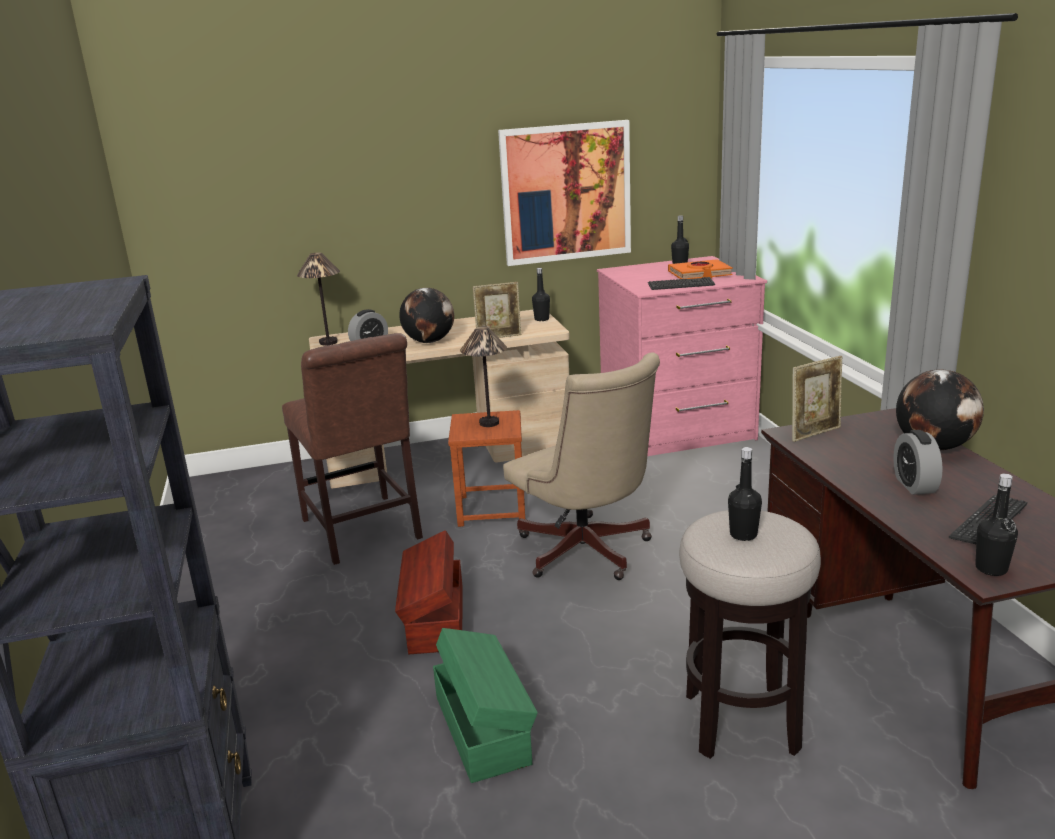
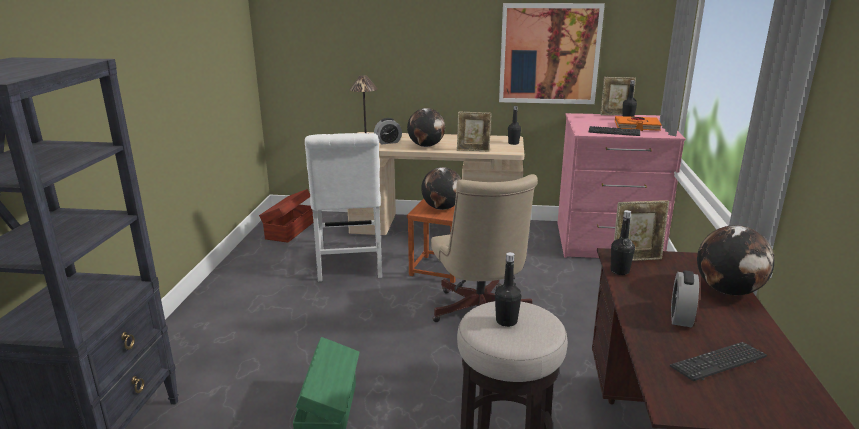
camera: 20 degrees right, 0 degrees up
brown chair [282,333,423,565] -> white chair [305,133,382,282]
brown storage box [395,530,463,654] -> brown storage box moved to [259,189,313,243]
table lamp [460,326,507,427] -> globe [421,167,462,210]
black bottle [975,474,1018,576] -> black bottle moved to [611,210,635,275]
none -> picture frame [600,77,636,115]

